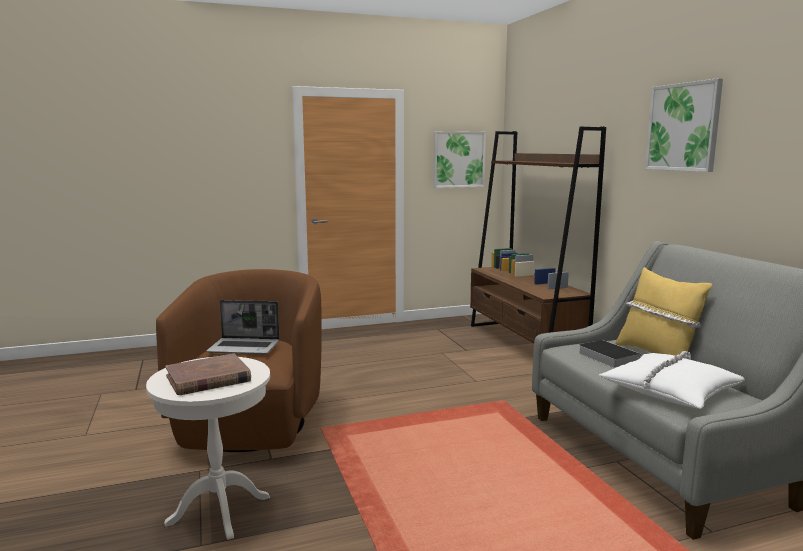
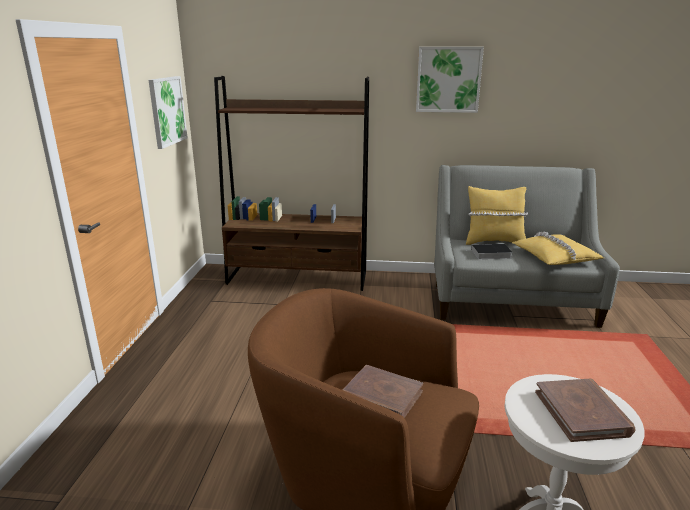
camera: 65 degrees left, 10 degrees up
laptop [206,300,280,354] -> brown book [343,365,423,418]
white pillow [599,351,745,409] -> yellow pillow [512,232,604,265]

